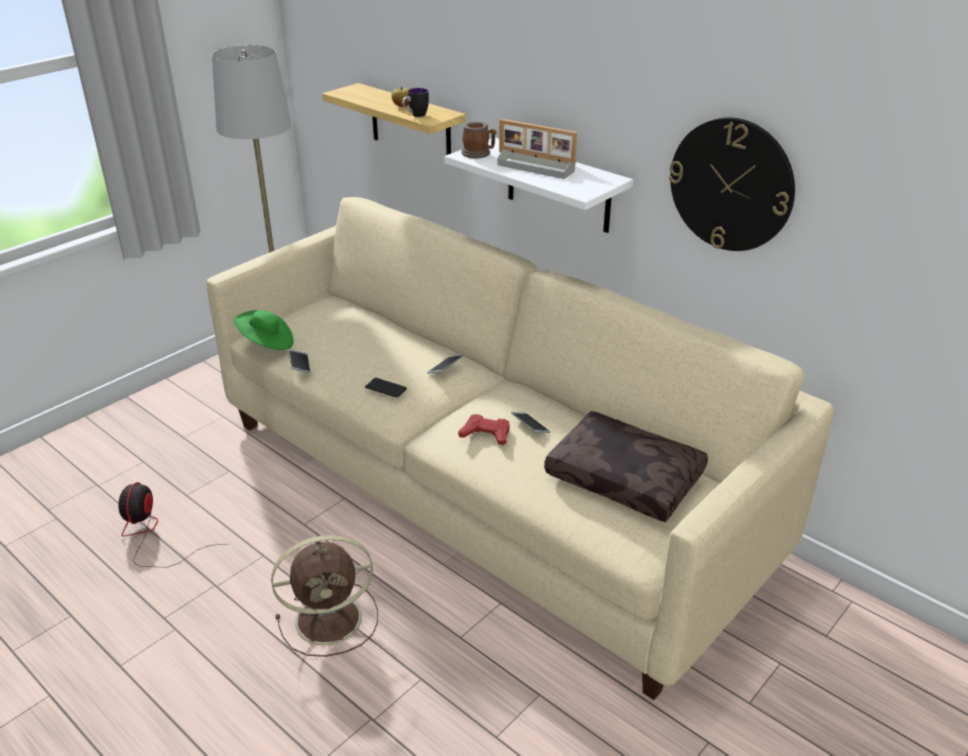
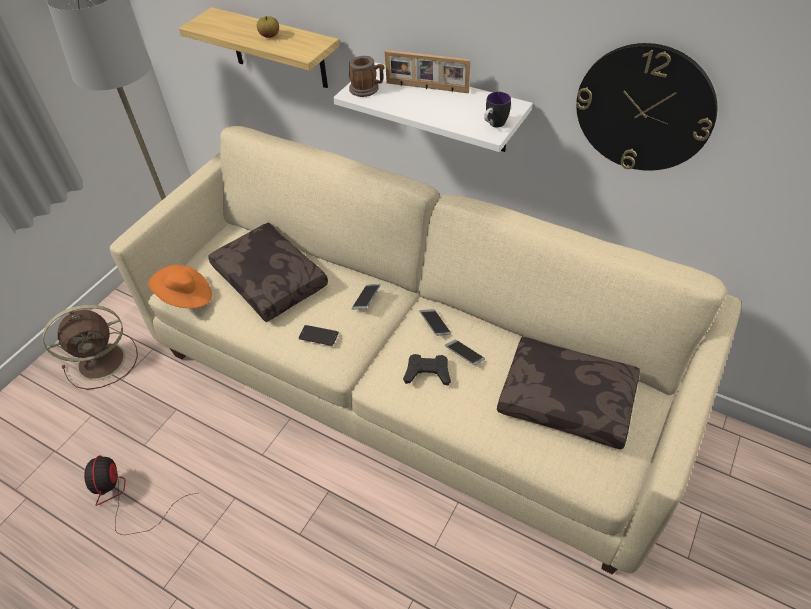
camera: 10 degrees left, 15 degrees up
green hat [233,310,294,350] -> orange hat [148,265,212,308]
brown fan [271,535,378,657] -> brown fan moved to [43,305,138,390]
phone [289,349,311,373] -> phone moved to [419,309,451,336]
mug [402,88,429,117] -> mug moved to [484,92,511,127]
red game controller [458,414,509,445] -> black game controller [403,354,451,385]
grey tray [497,149,575,179] -> none
none -> brown pillow [208,222,328,322]

